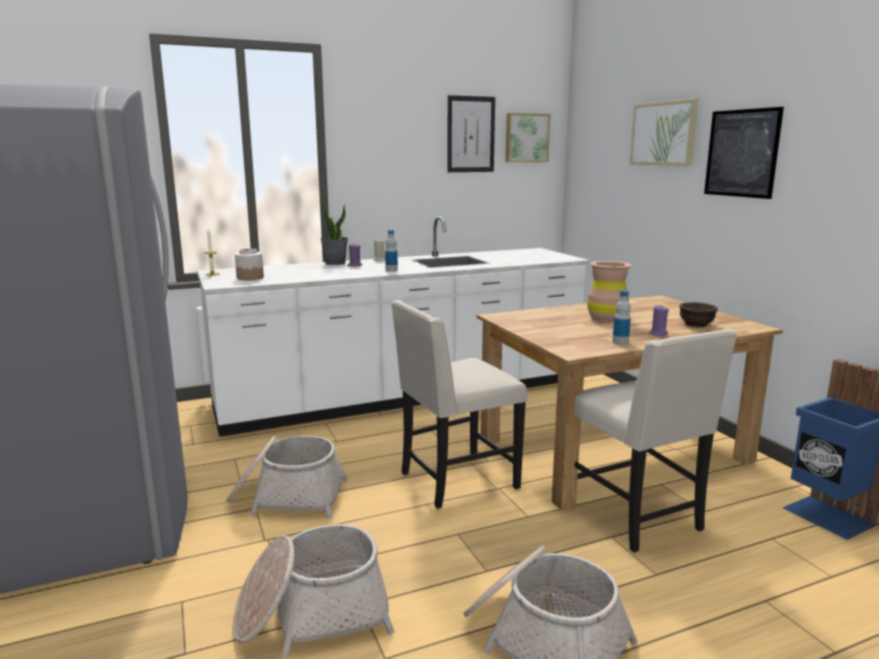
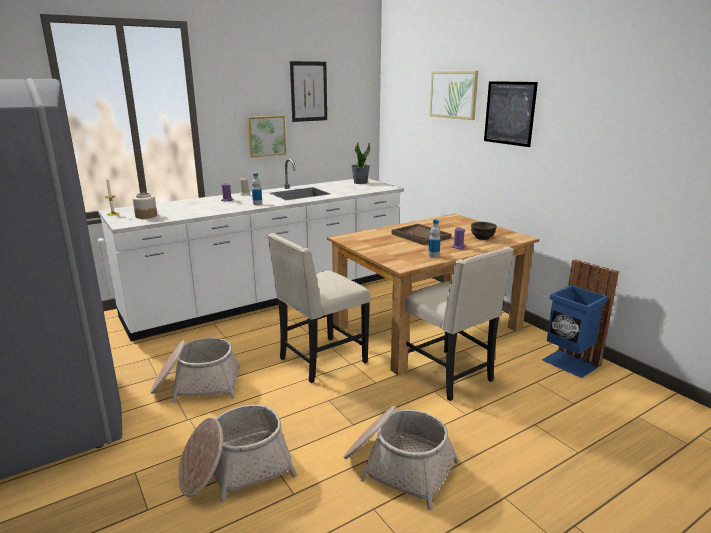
camera: 10 degrees left, 5 degrees up
potted plant [321,203,348,265] -> potted plant moved to [351,142,370,184]
picture [506,113,550,162] -> picture moved to [247,116,286,158]
brown vase [587,261,631,322] -> brown tray [391,224,451,245]

